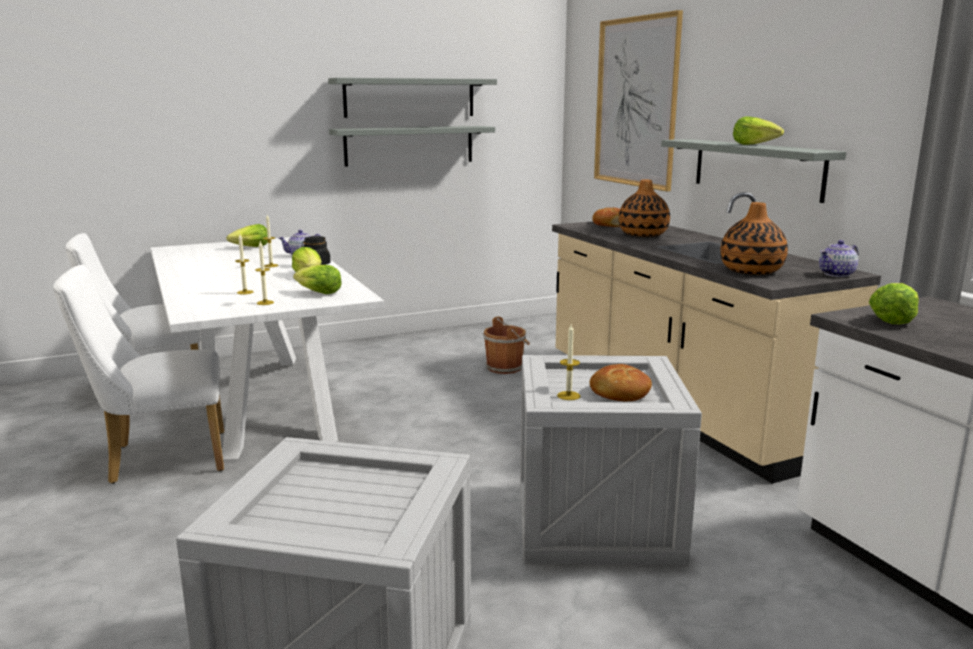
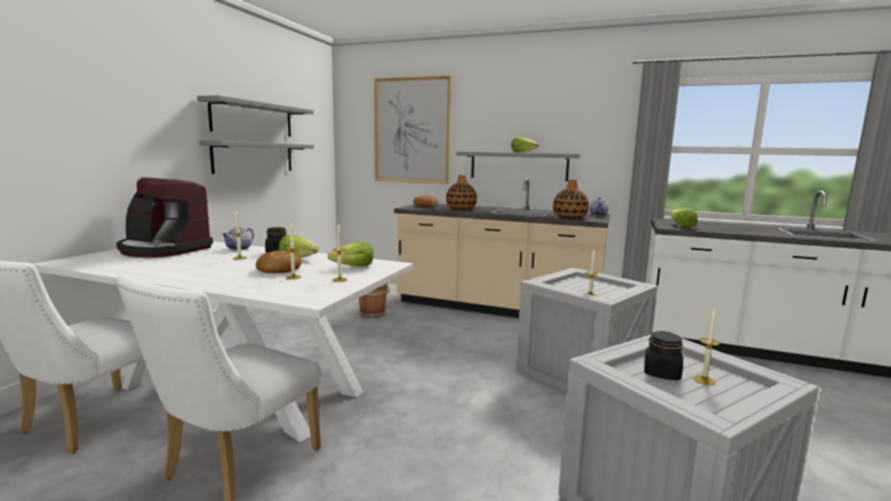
camera: 45 degrees left, 5 degrees down
lettuce [226,224,268,247] -> coffee machine [116,177,213,258]
bread [590,364,652,402] -> bread moved to [255,251,302,273]
none -> black jar [644,331,683,380]
none -> candle [693,308,720,385]

